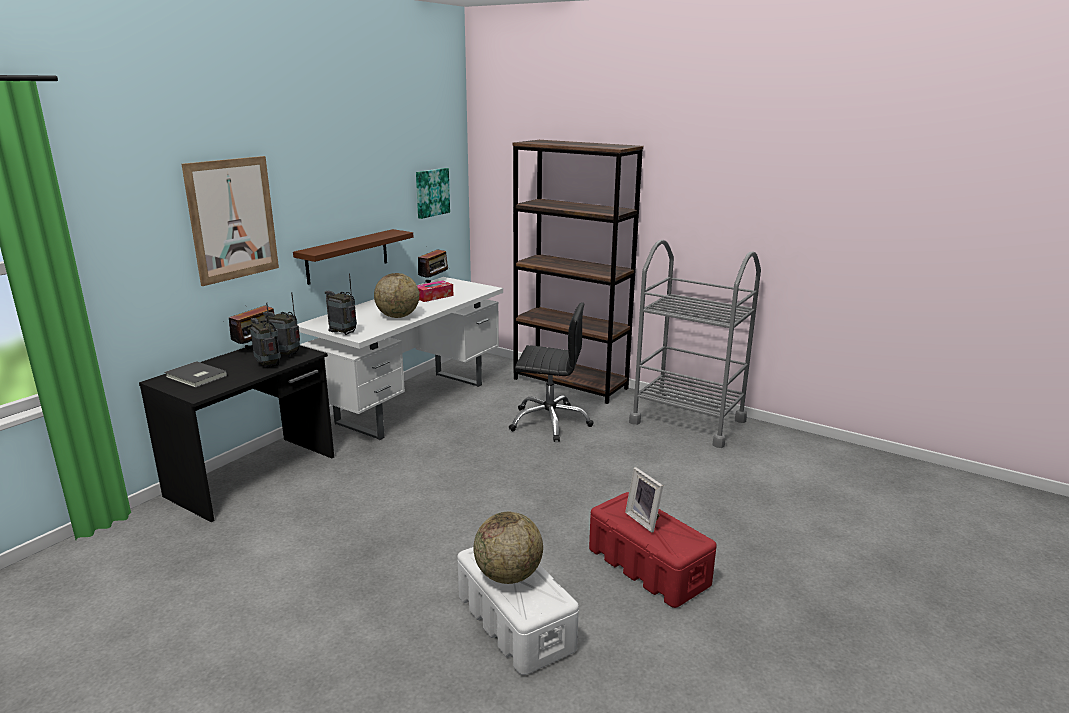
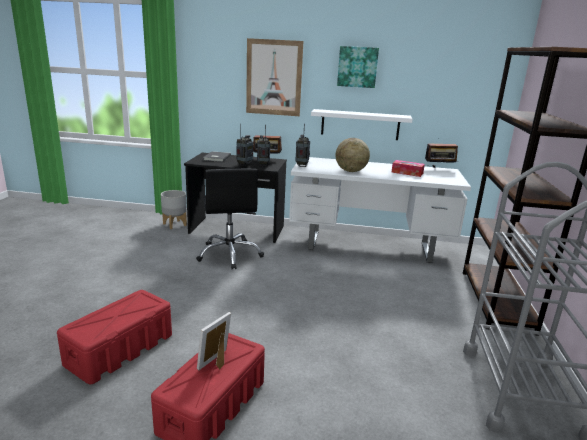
camera: 65 degrees right, 0 degrees up
brown shelf [293,229,413,285] -> white shelf [311,109,413,140]
picture [416,168,450,219] -> picture moved to [337,46,379,88]
white storage box [457,547,579,675] -> red storage box [57,290,172,384]
globe [474,512,543,584] -> none
black office chair [509,302,594,442] -> black office chair moved to [196,169,264,270]
none -> grey planter [161,190,187,229]

